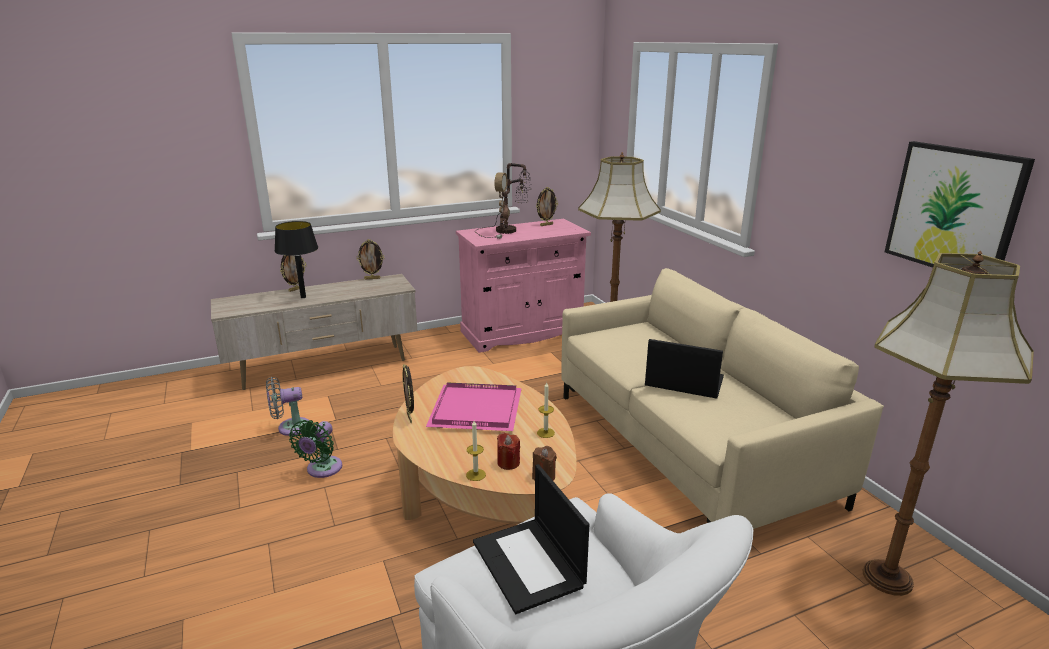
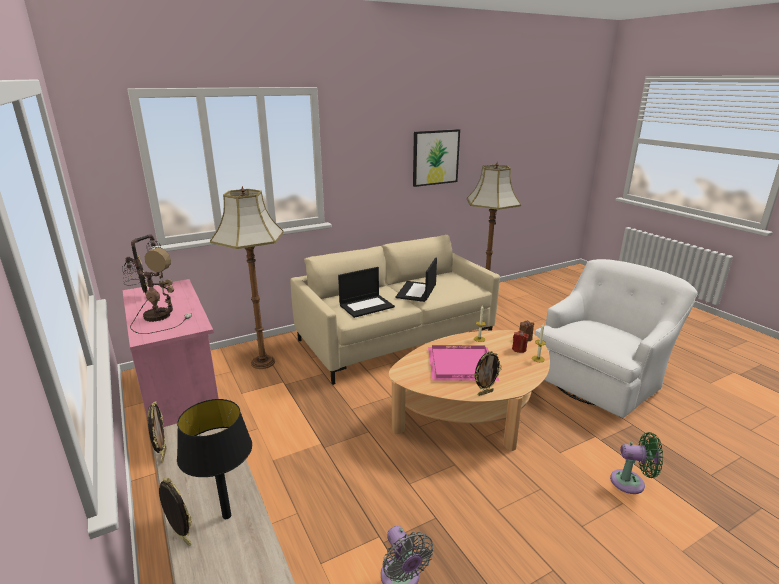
camera: 95 degrees left, 0 degrees up
green fan [289,420,342,478] -> green fan moved to [610,432,663,494]
laptop [473,464,589,614] -> laptop moved to [338,267,395,318]

